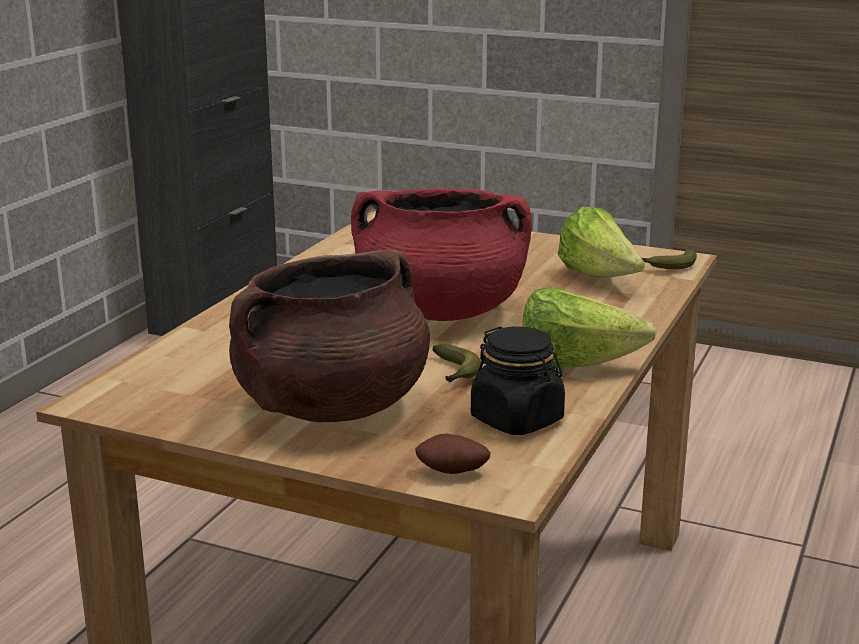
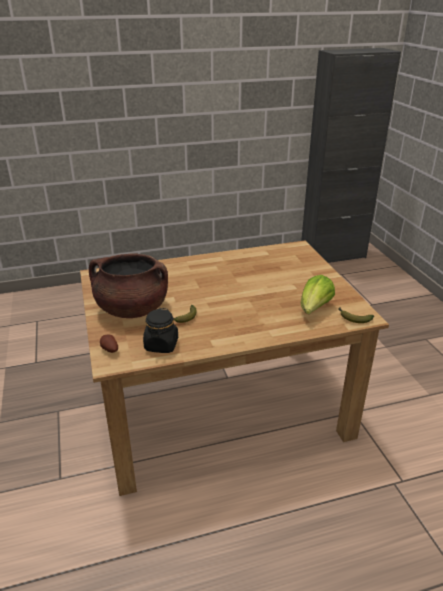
camera: 50 degrees right, 10 degrees up
red cooking pot [351,188,532,321] -> none
lettuce [523,287,657,368] -> none

